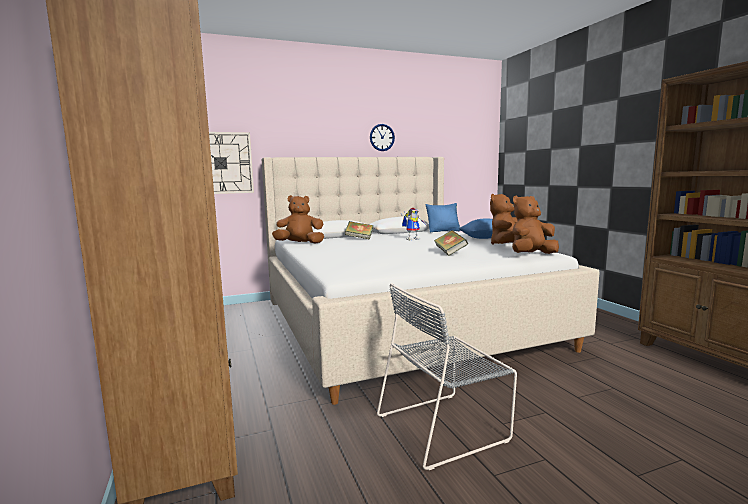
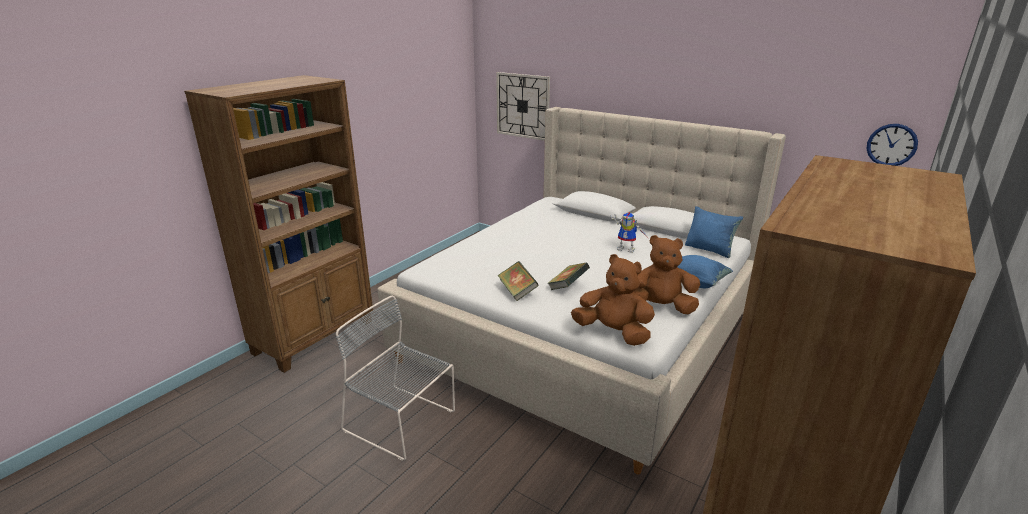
camera: 55 degrees right, 15 degrees up
brown plush toy [272,195,324,244] -> none
book [345,221,373,240] -> book moved to [497,261,539,301]
wall clock [370,124,395,151] -> wall clock moved to [867,124,918,166]

